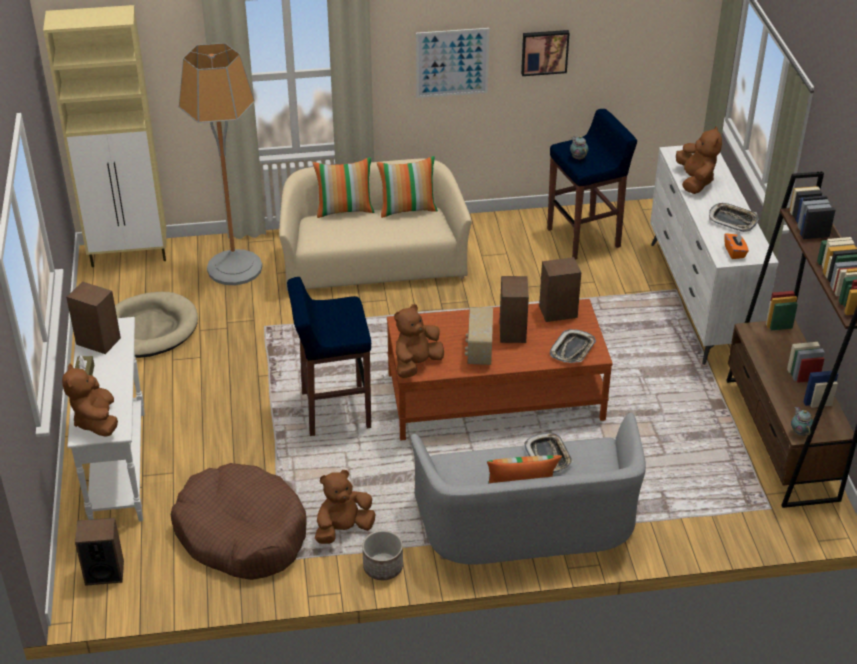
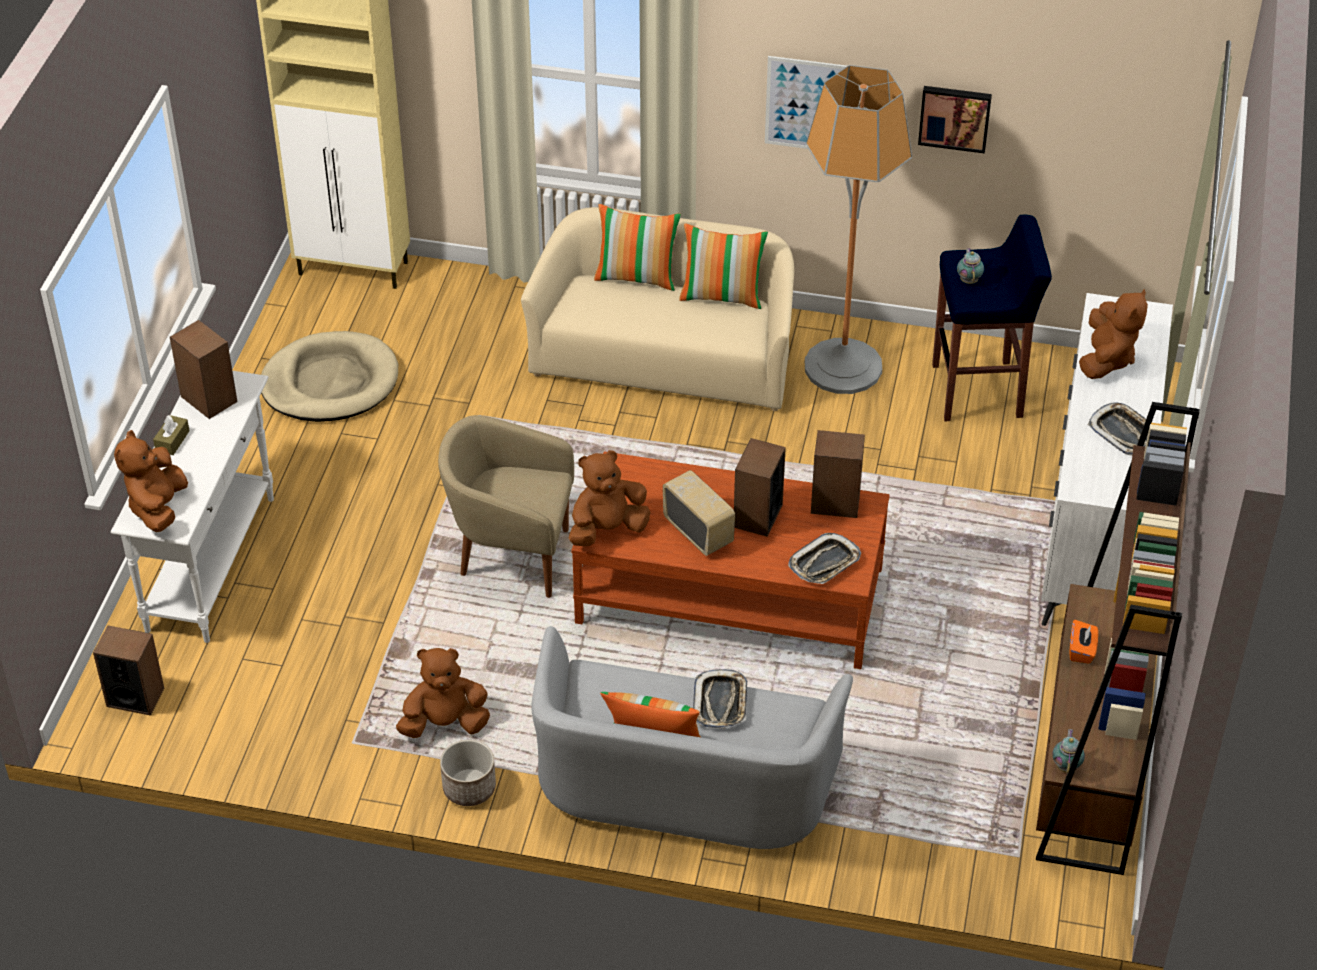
camera: 20 degrees right, 5 degrees up
brown dog bed [171,463,306,580] -> none
floor lamp [179,43,262,285] -> floor lamp moved to [805,65,912,394]
blue stool [287,277,371,436] -> beige armchair [438,415,574,598]
radio [465,307,493,365] -> radio turned 120 degrees clockwise [663,470,735,556]
orange tissue box [724,232,749,259] -> orange tissue box moved to [1070,620,1098,664]

